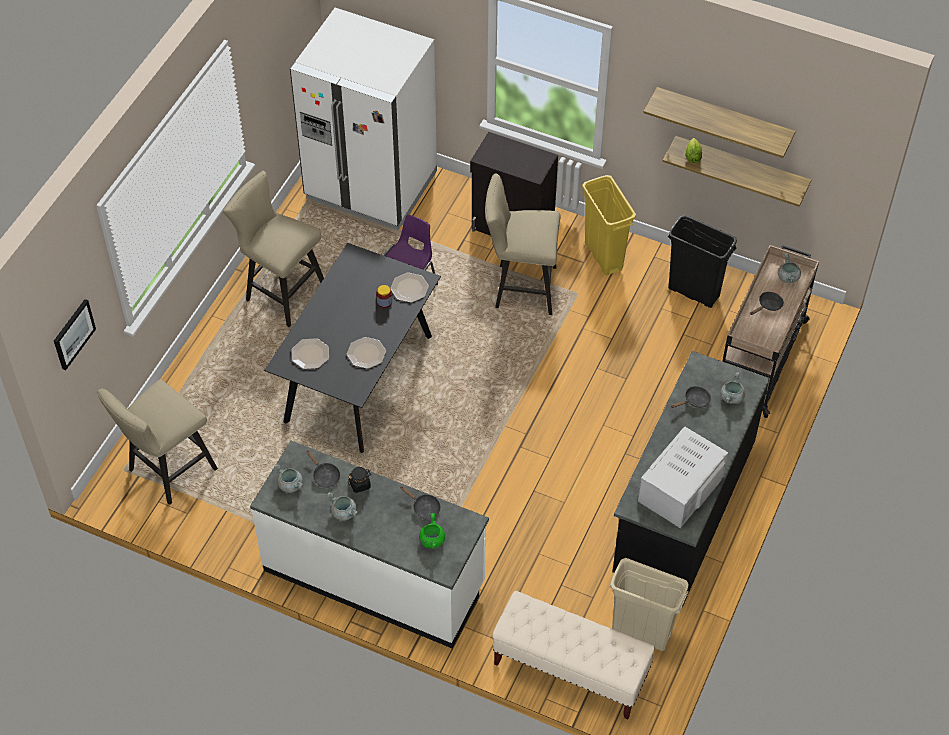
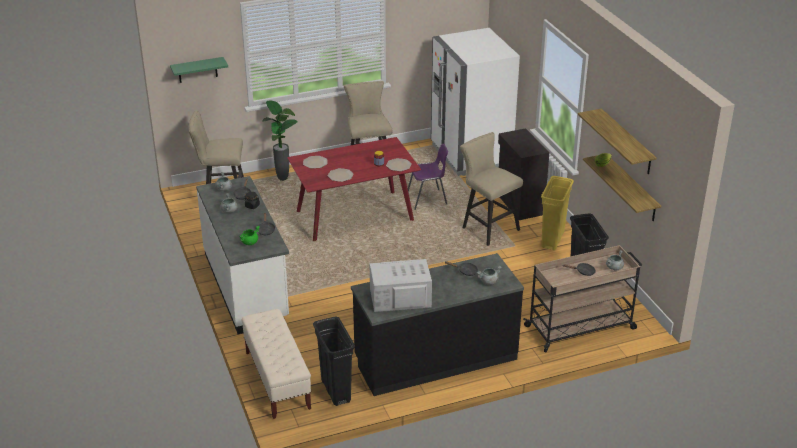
camera: 45 degrees right, 20 degrees down
picture [54,299,96,370] -> green shelf [170,57,228,83]
black dining table [264,243,441,453] -> red dining table [287,137,421,241]
beige trash can [609,558,689,651] -> black trash can [313,317,355,406]
none -> potted plant [262,101,298,181]

